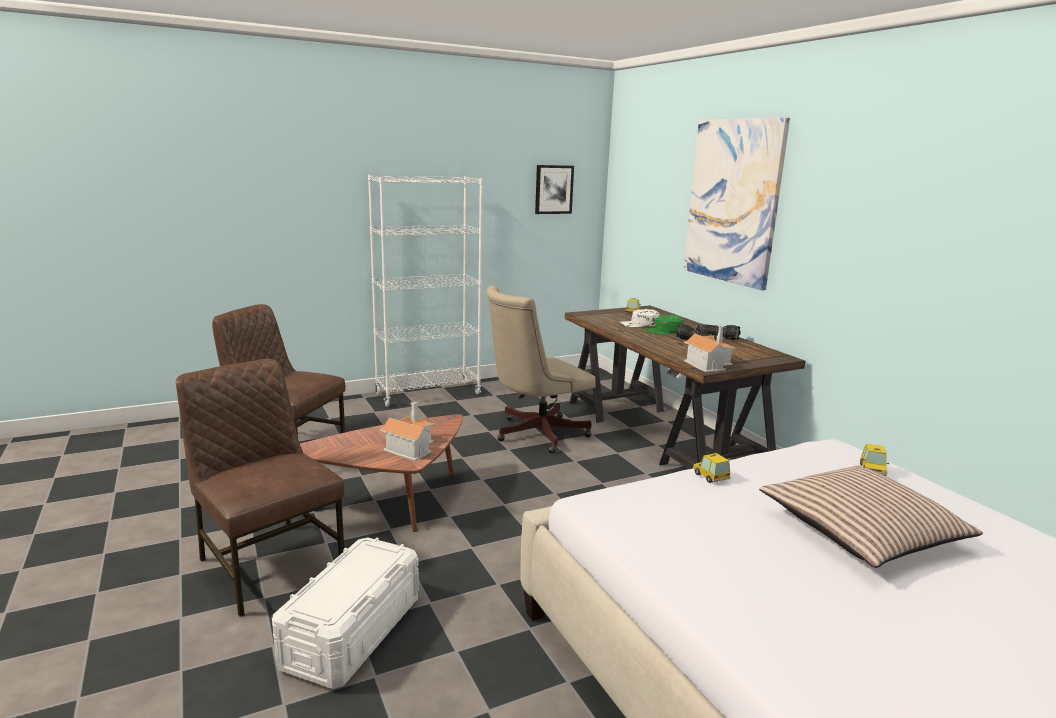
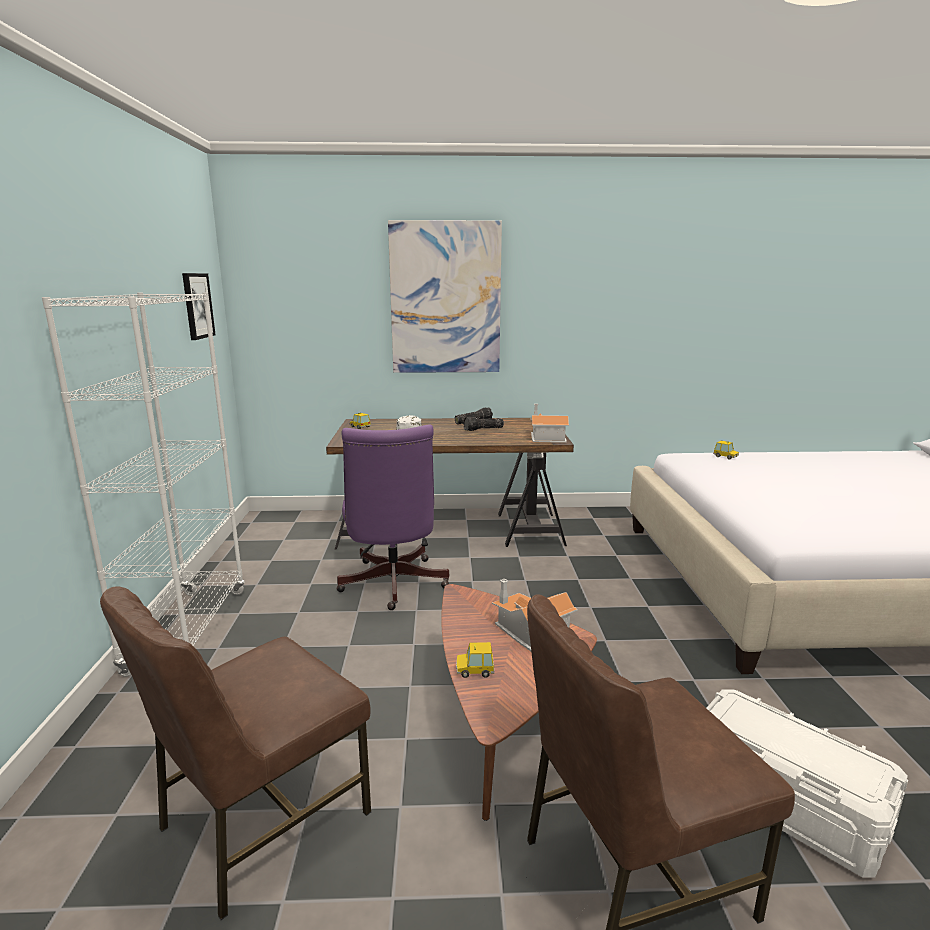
camera: 65 degrees left, 0 degrees up
beige office chair [487,286,596,453] -> purple office chair [336,424,449,610]
green cap [644,315,684,335] -> none
toy car [693,453,730,483] -> toy car moved to [456,642,494,678]
pillow [759,465,983,568] -> none

